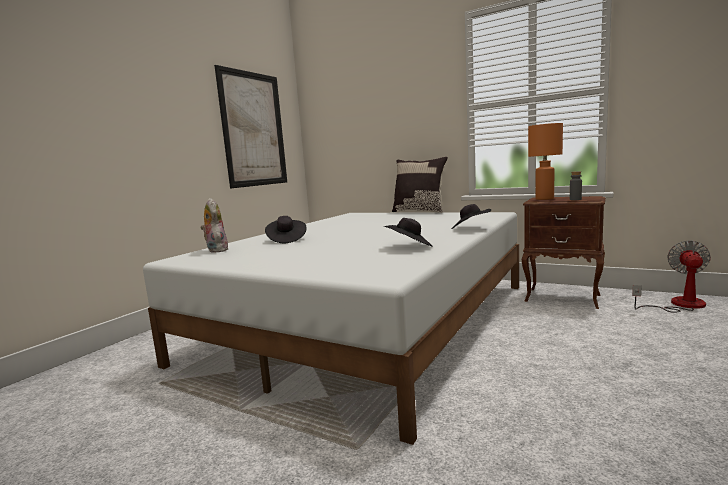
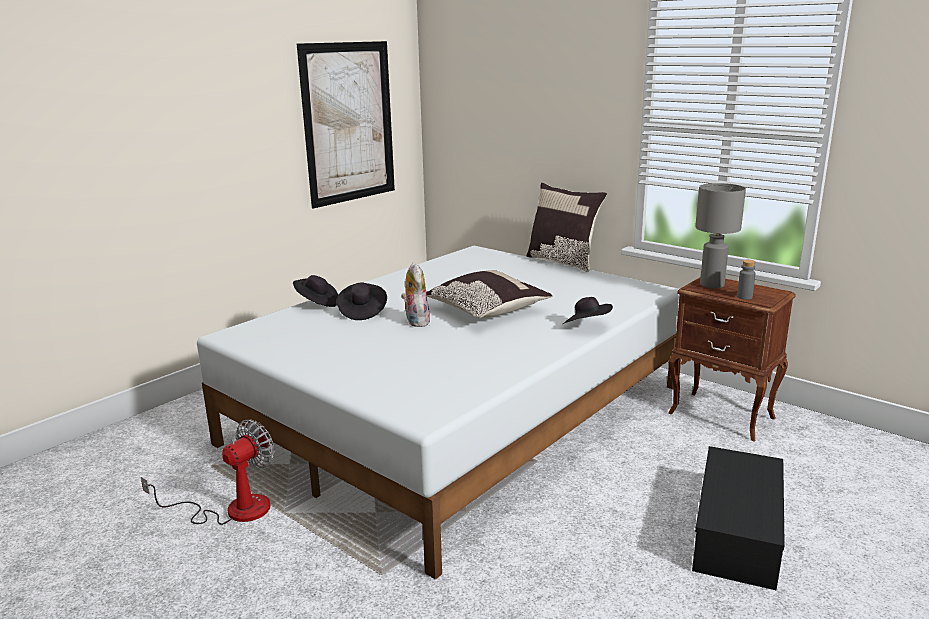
camera: 10 degrees right, 10 degrees up
plush toy [200,198,229,253] -> plush toy moved to [401,262,430,327]
black hat [384,218,433,247] -> black hat moved to [293,275,338,307]
orange table lamp [528,123,563,200] -> grey table lamp [695,183,746,288]
fan [632,240,711,313] -> fan moved to [141,419,275,525]
none -> pillow [426,270,553,318]
none -> black storage box [692,446,785,590]

